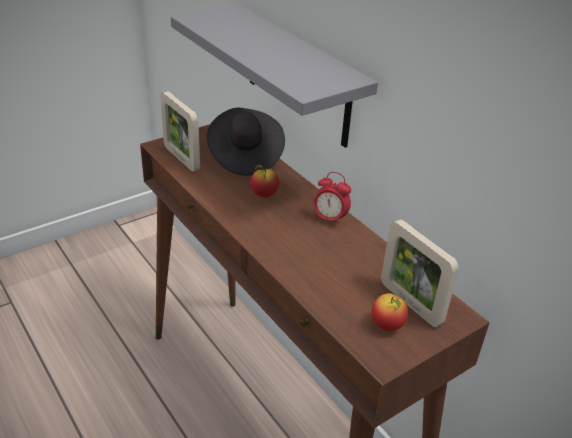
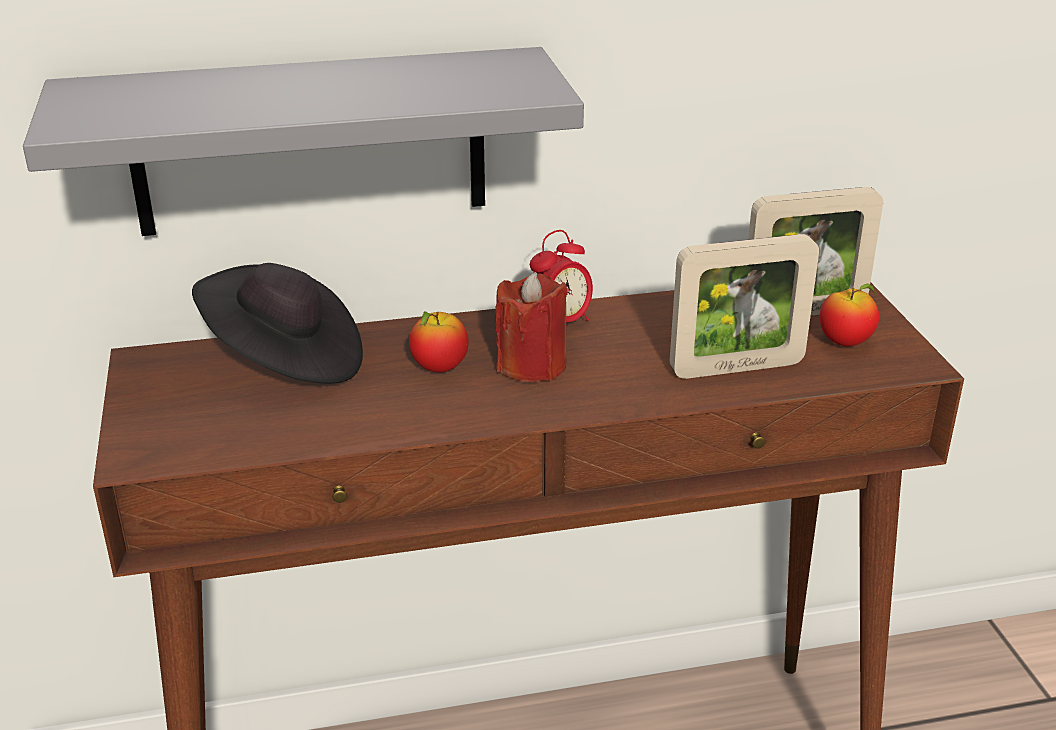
camera: 65 degrees left, 5 degrees down
picture frame [160,91,200,172] -> picture frame moved to [670,234,819,379]
none -> red candle [495,272,568,382]

